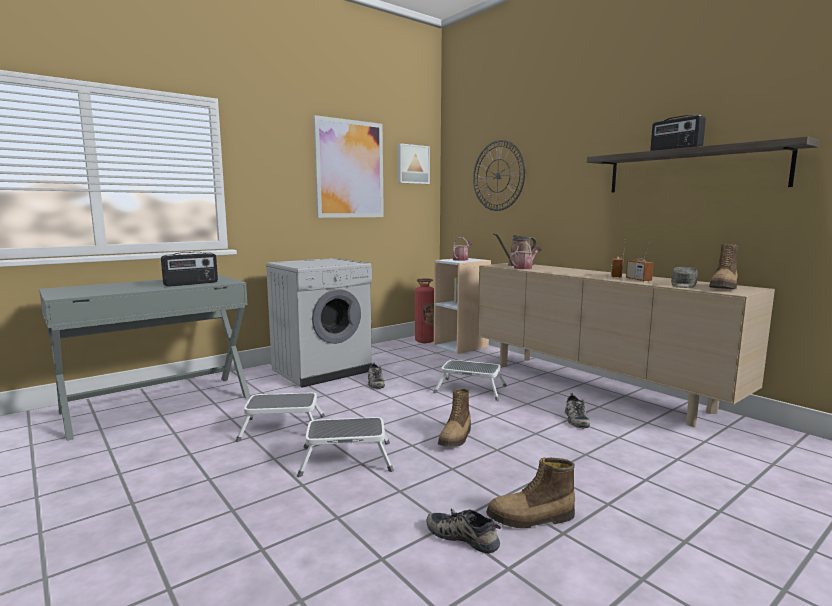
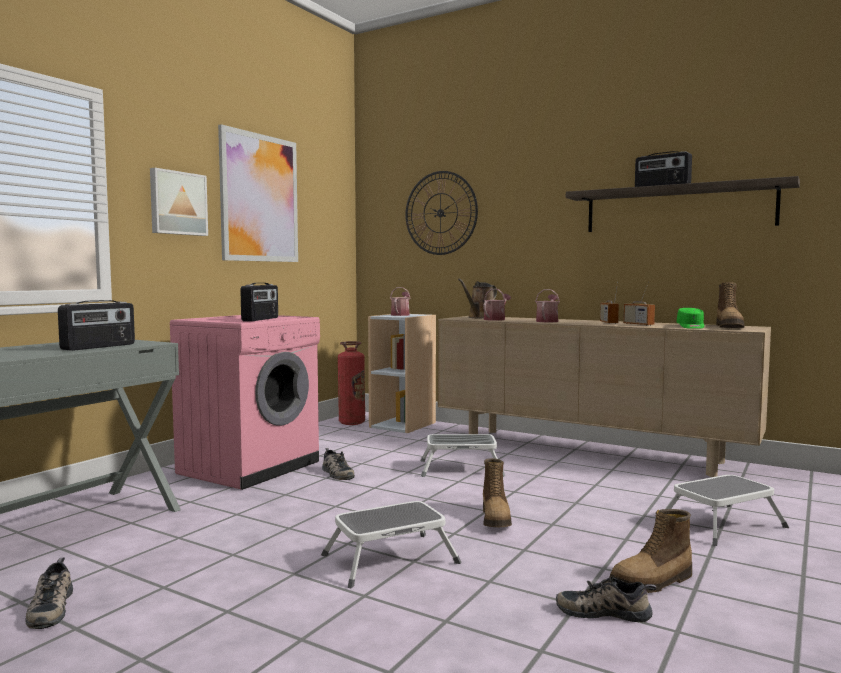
camera: 20 degrees left, 5 degrees down
grey step ladder [235,393,325,442] -> grey step ladder moved to [665,475,789,546]
white washing machine [266,258,372,388] -> pink washing machine [170,315,320,490]
picture [397,143,430,184] -> picture moved to [150,168,208,236]
shoe [565,393,590,428] -> shoe moved to [25,557,73,629]
grey cap [671,267,697,288] -> green cap [676,308,704,329]
none -> radio [240,283,278,321]
none -> watering can [535,289,560,322]

